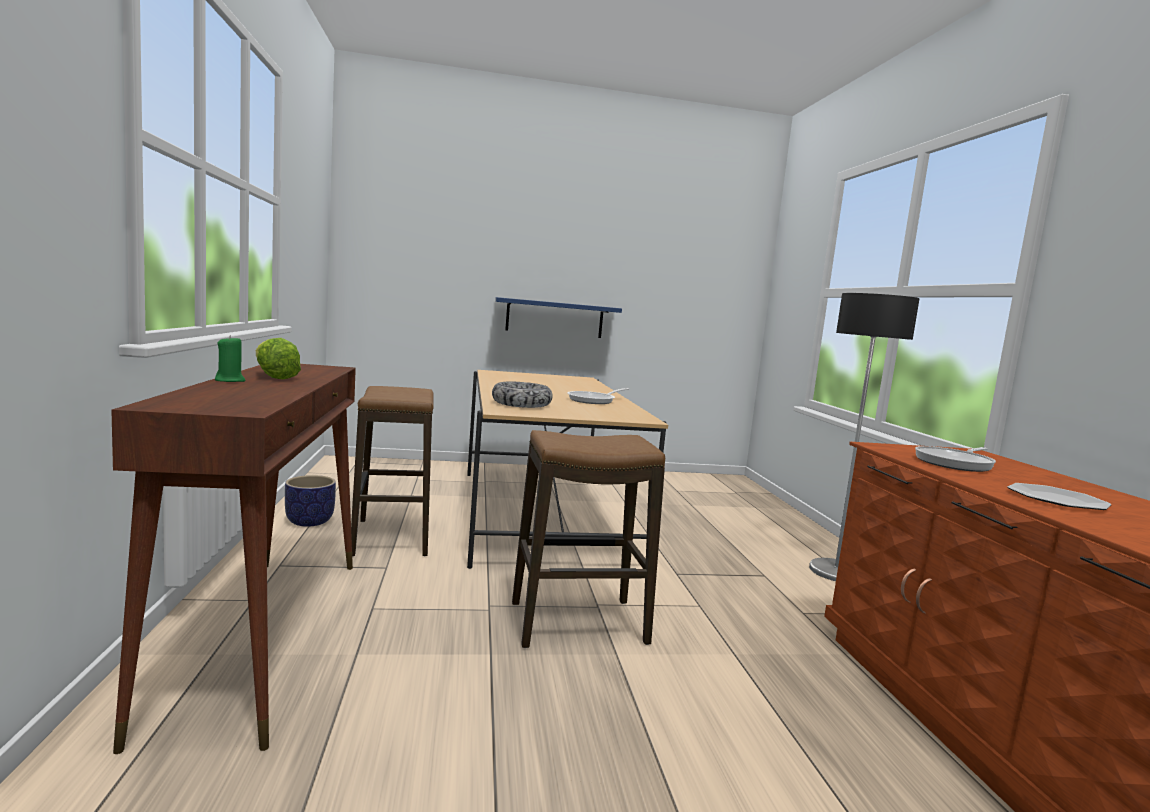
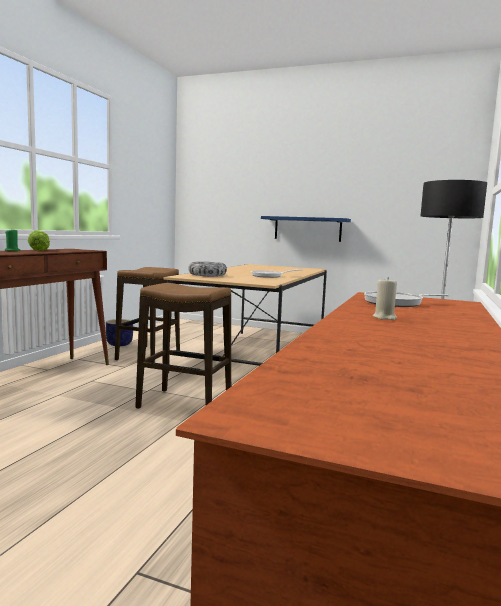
camera: 30 degrees right, 0 degrees up
plate [1007,483,1112,510] -> beige candle [373,277,397,320]

